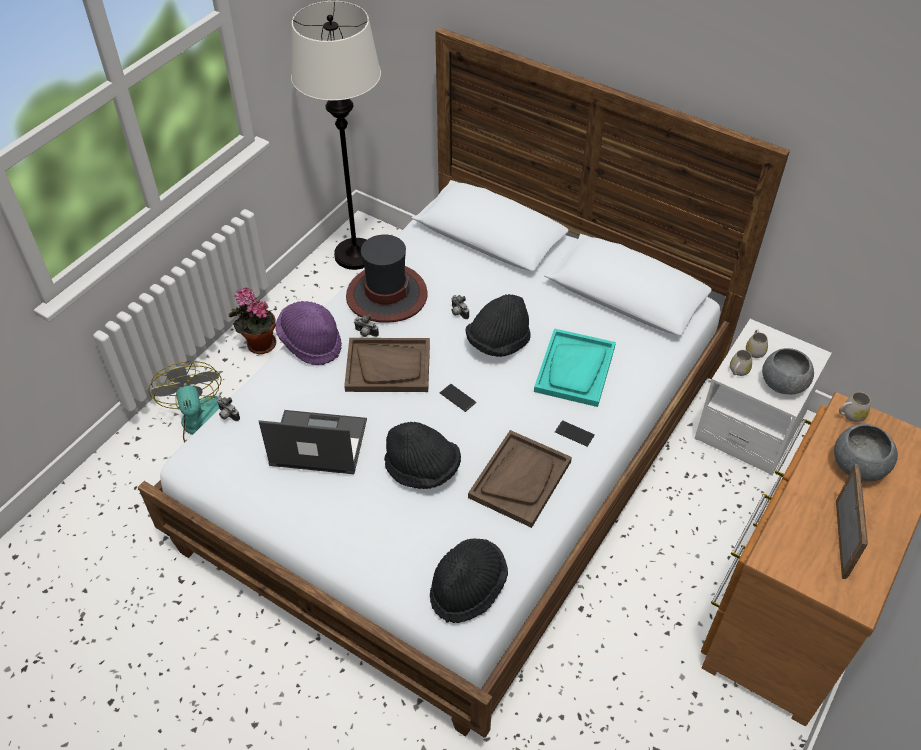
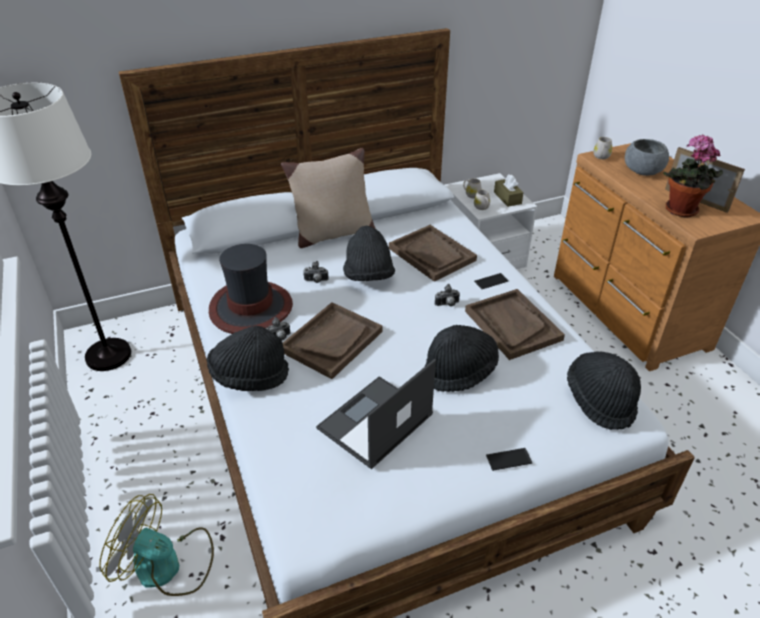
camera: 55 degrees left, 10 degrees down
camera [217,397,240,421] -> camera moved to [435,284,460,306]
potted plant [229,288,276,354] -> potted plant moved to [663,135,723,218]
purple hat [276,301,342,365] -> black hat [207,326,289,391]
phone [440,384,477,412] -> phone moved to [486,448,532,471]
turquoise tray [534,328,616,407] -> brown tray [389,225,477,282]
grey bowl [762,348,814,394] -> brown tissue box [494,174,524,207]
none -> beige pillow [281,148,376,248]

